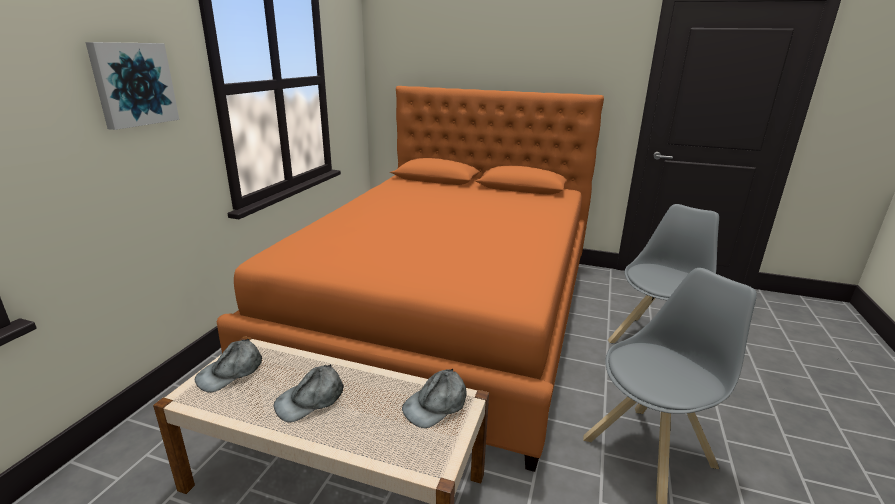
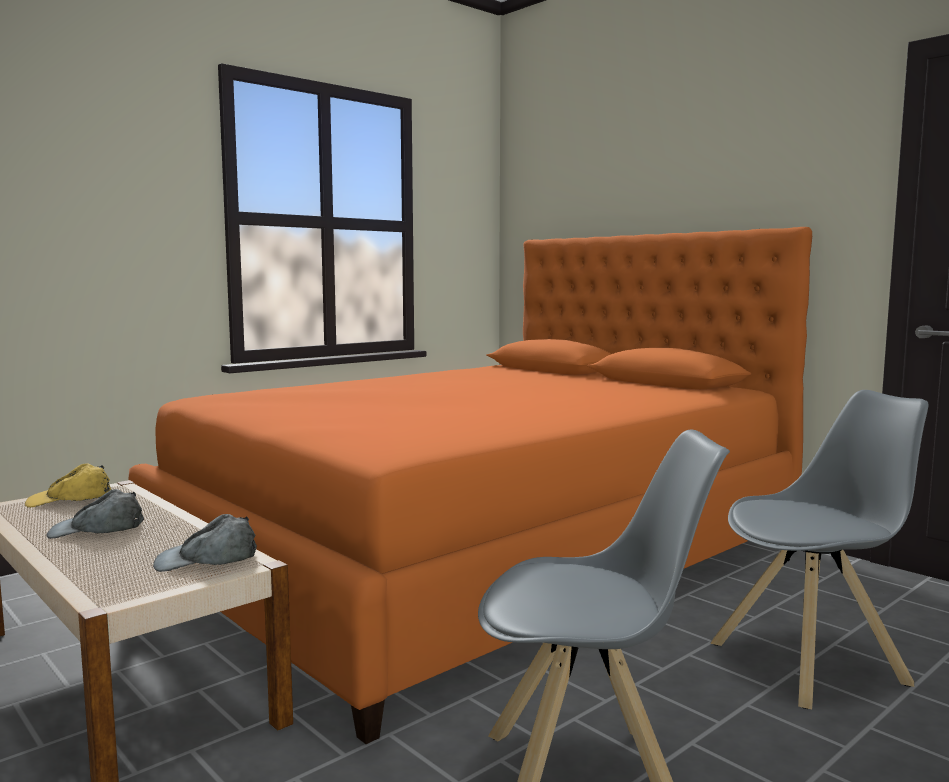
camera: 30 degrees right, 15 degrees down
picture [85,42,179,130] -> none
grey cap [195,339,262,393] -> yellow cap [25,463,111,508]

